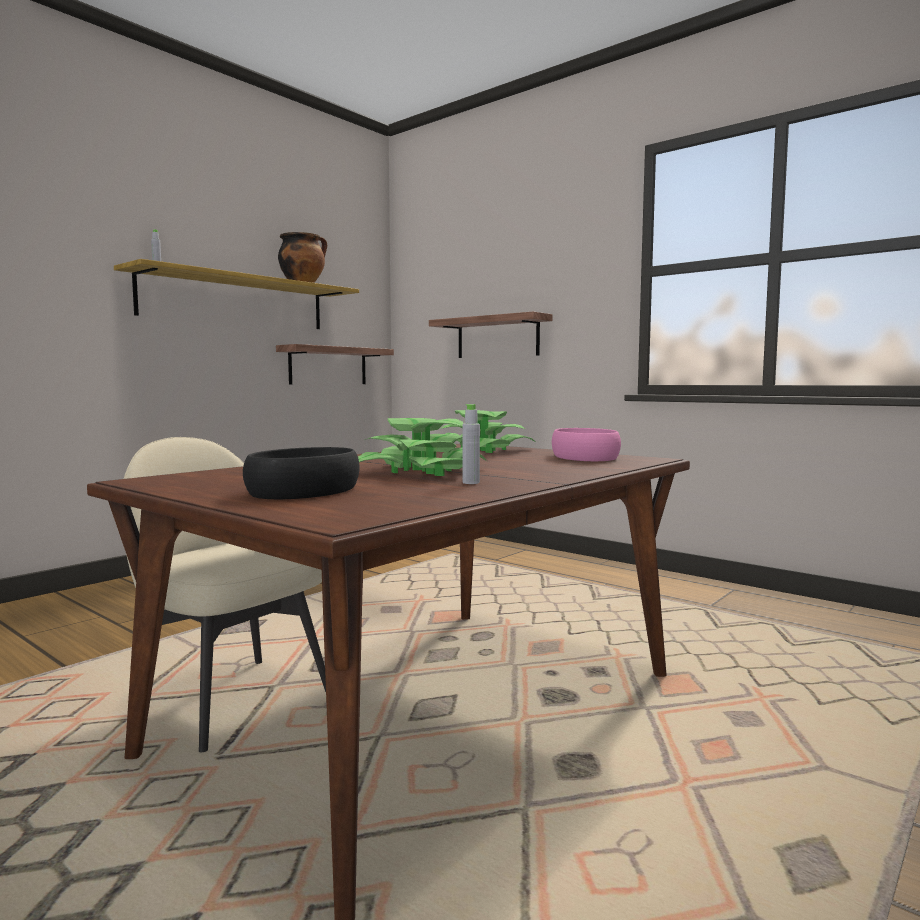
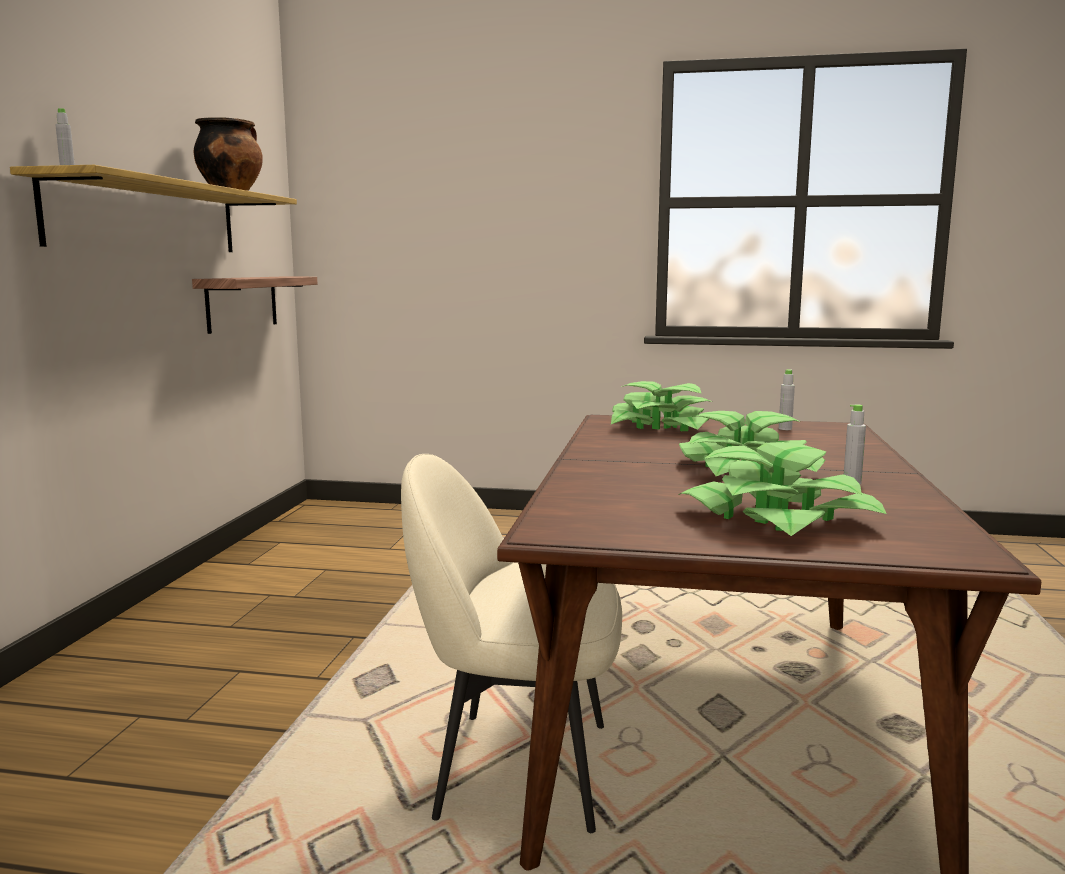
camera: 30 degrees left, 5 degrees up
black bowl [243,447,360,499] -> potted plant [679,442,886,536]
shelf [429,311,553,358] -> none
pink bowl [552,428,621,461] -> grey bottle [779,369,795,430]

